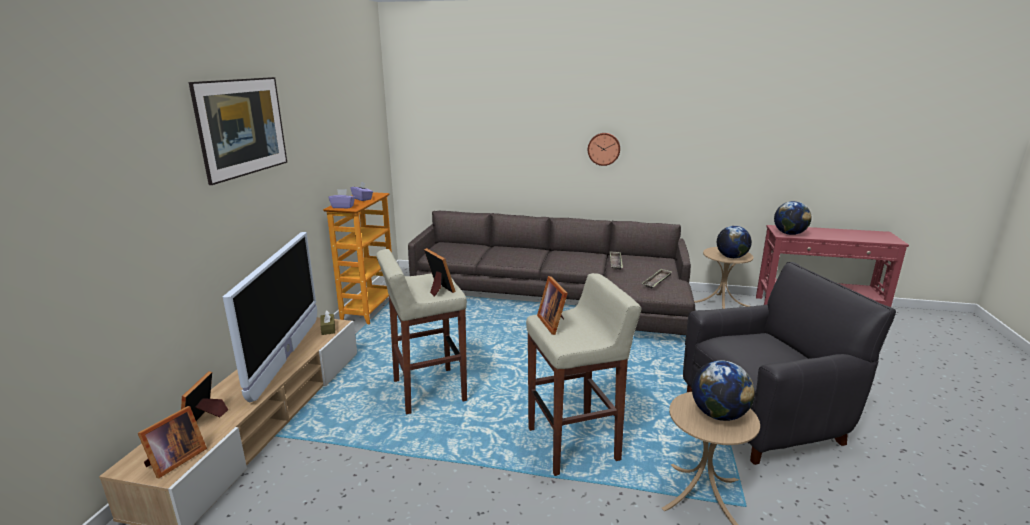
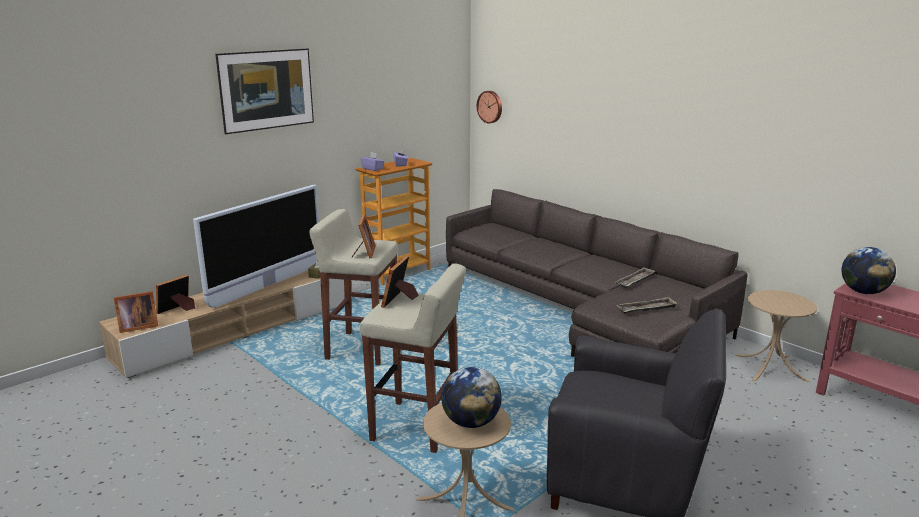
camera: 35 degrees right, 0 degrees up
wall clock [588,133,620,166] -> wall clock moved to [477,91,502,123]
globe [717,226,752,258] -> none

